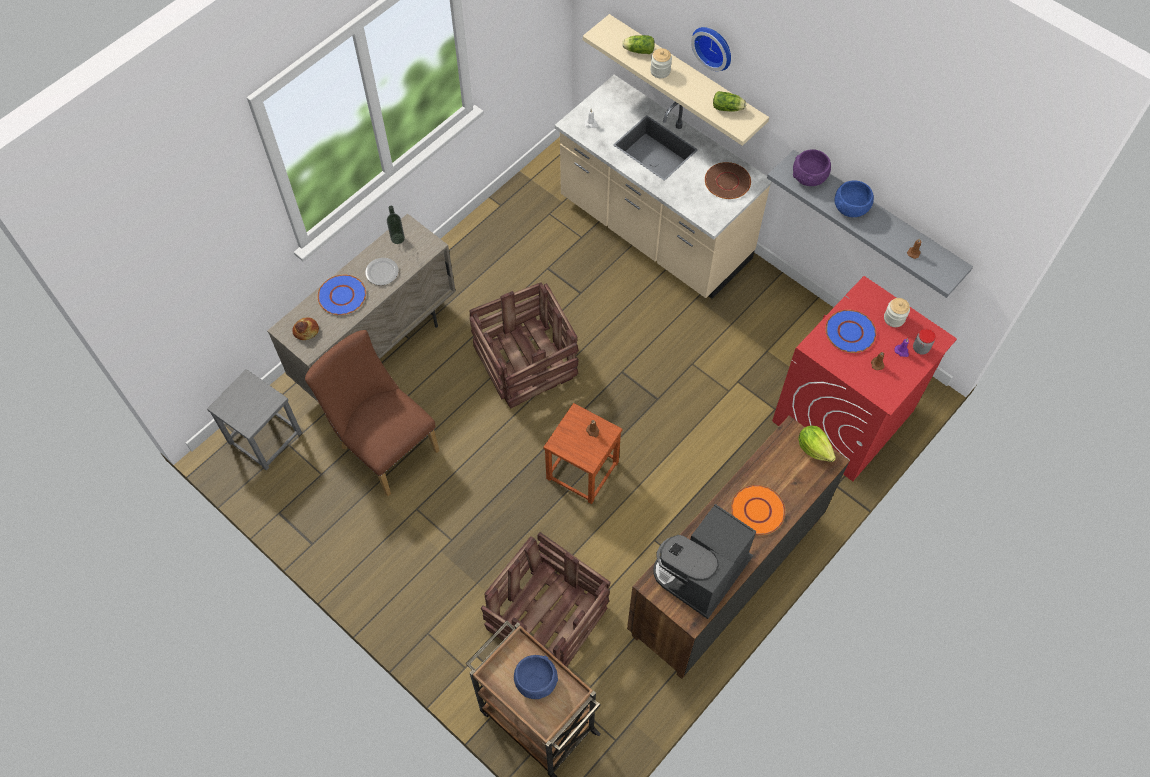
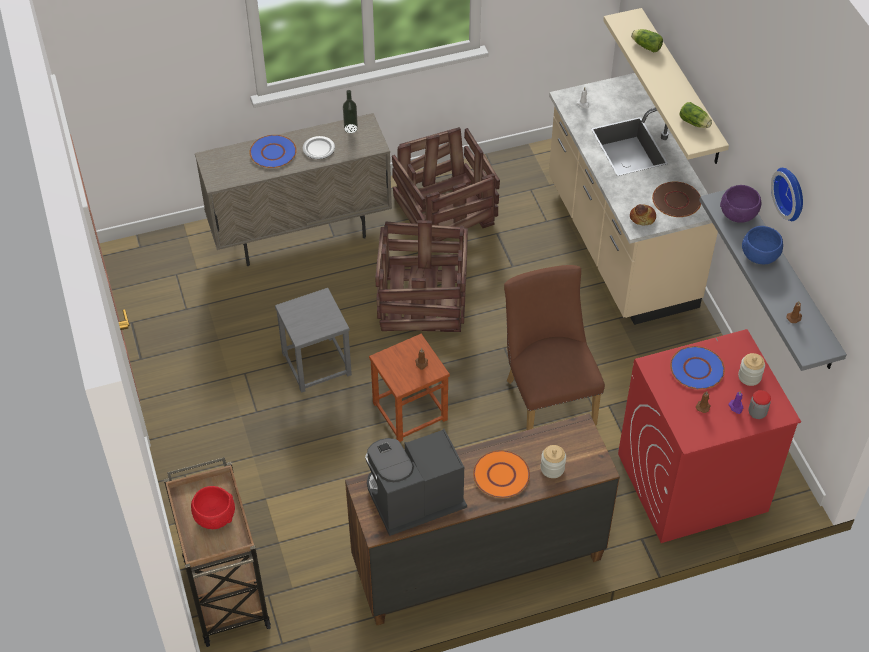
camera: 30 degrees right, 10 degrees down
grey stool [207,369,302,471] -> grey stool moved to [275,288,352,393]
bread [292,317,319,340] -> bread moved to [630,204,656,226]
brown chair [305,330,440,496] -> brown chair moved to [504,265,605,430]
crate [481,532,611,667] -> crate moved to [392,127,500,241]
blue bowl [514,655,558,699] -> red bowl [191,486,235,529]
jar [650,48,672,78] -> jar moved to [540,445,566,478]
wall clock [691,27,731,71] -> wall clock moved to [771,168,803,221]
lettuce [798,425,836,462] -> none

